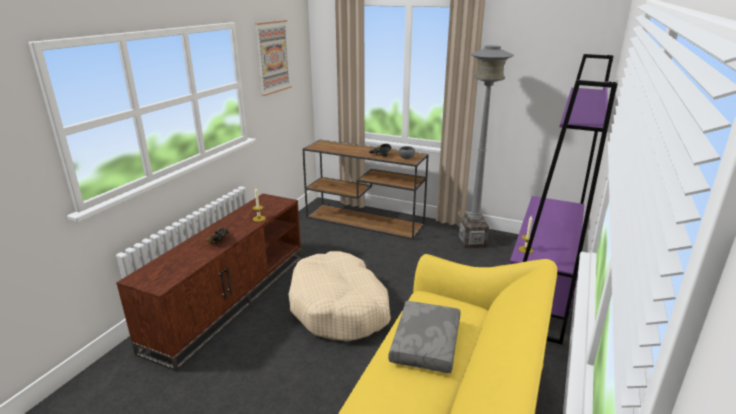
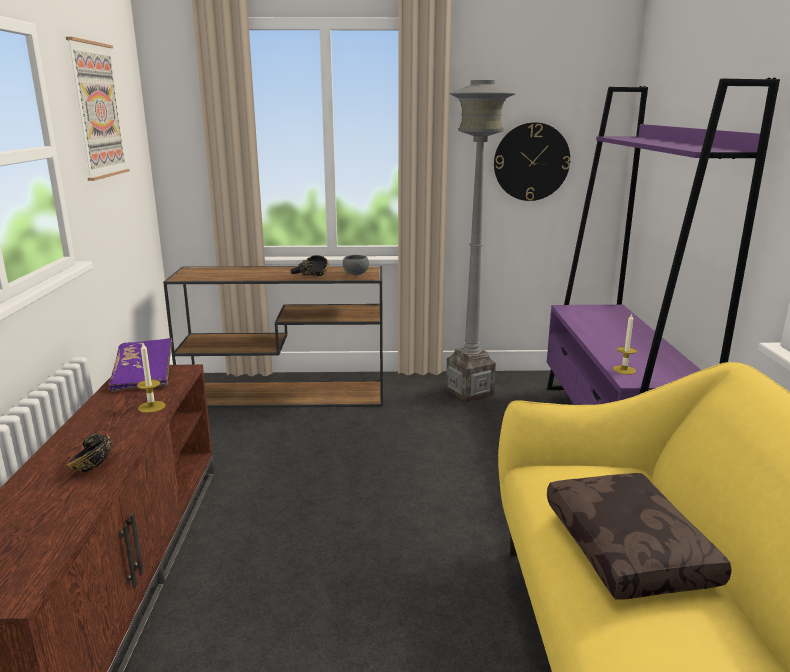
camera: 25 degrees left, 5 degrees down
beige dog bed [289,251,391,341] -> none
grey pillow [388,301,461,373] -> brown pillow [547,473,732,600]
none -> purple book [109,338,172,392]
none -> wall clock [494,122,570,201]

